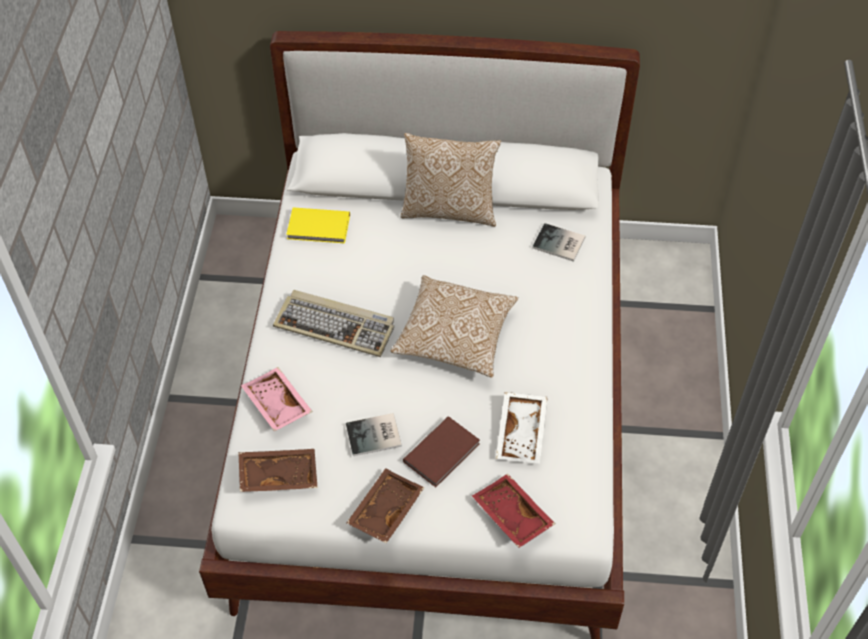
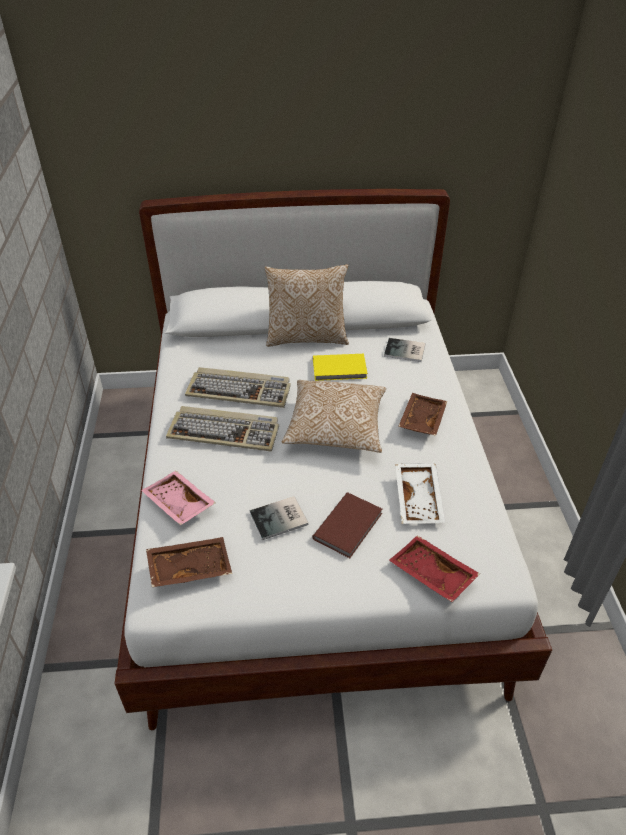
camera: 10 degrees left, 10 degrees down
yellow book [286,207,350,244] -> yellow book moved to [313,354,368,381]
brown tray [346,468,424,543] -> brown tray moved to [398,393,447,436]
none -> keyboard [185,367,291,408]

